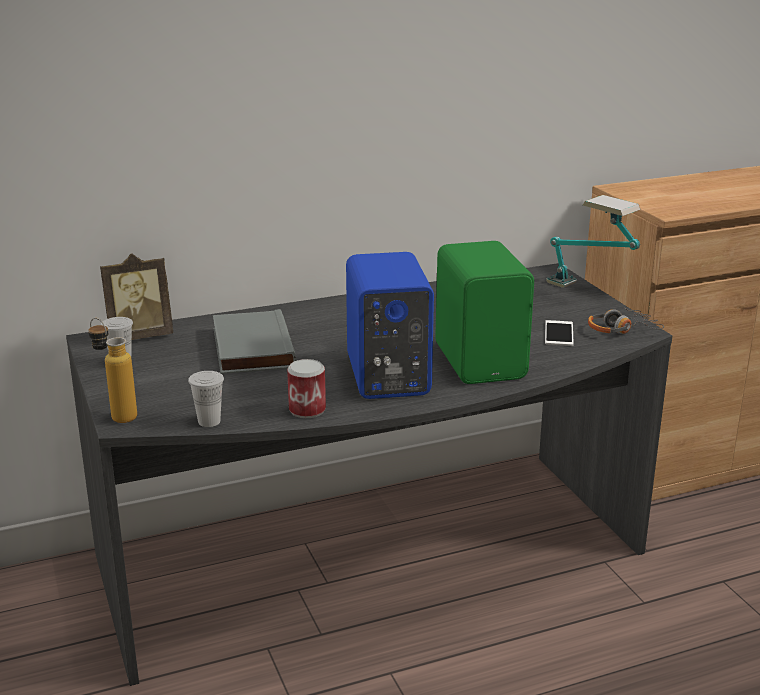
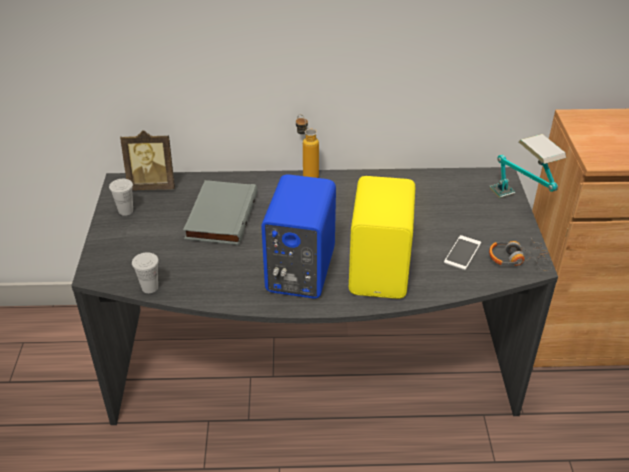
camera: 20 degrees right, 15 degrees up
bottle [88,318,137,423] -> bottle moved to [296,114,319,178]
can [287,359,326,418] -> none
green speaker [435,241,534,384] -> yellow speaker [349,176,415,299]

